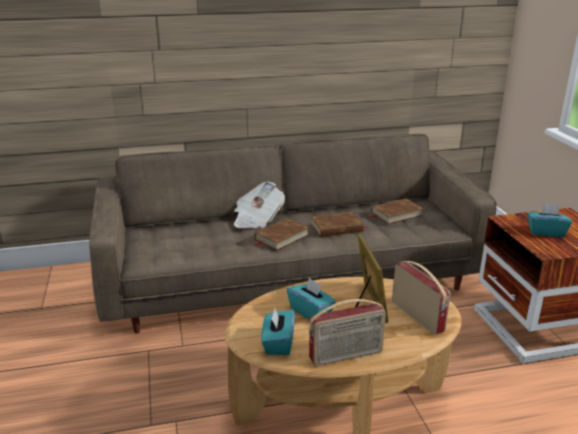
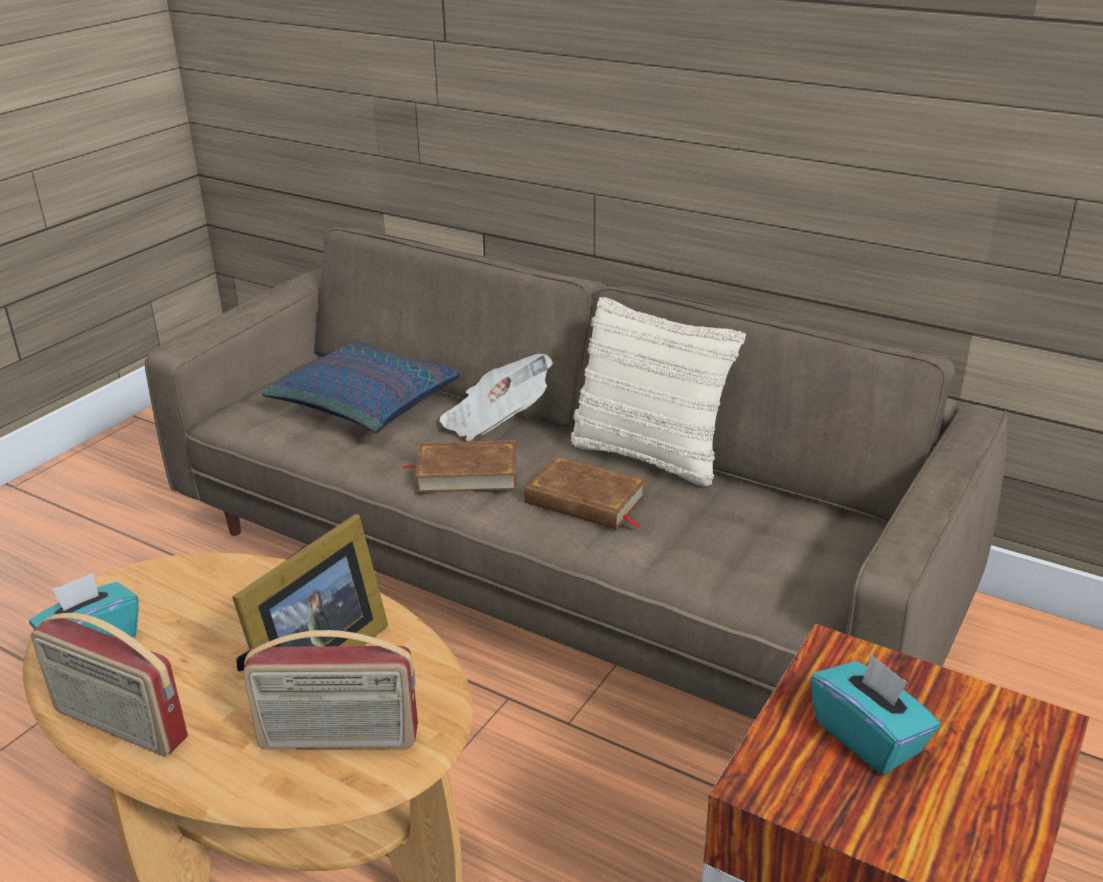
camera: 45 degrees right, 5 degrees up
turquoise tissue box [287,278,336,320] -> none
brown book [369,198,424,224] -> none
radio [392,261,451,335] -> radio turned 75 degrees clockwise [243,630,418,749]
none -> blue pillow [262,340,461,433]
none -> beige pillow [571,297,746,486]

